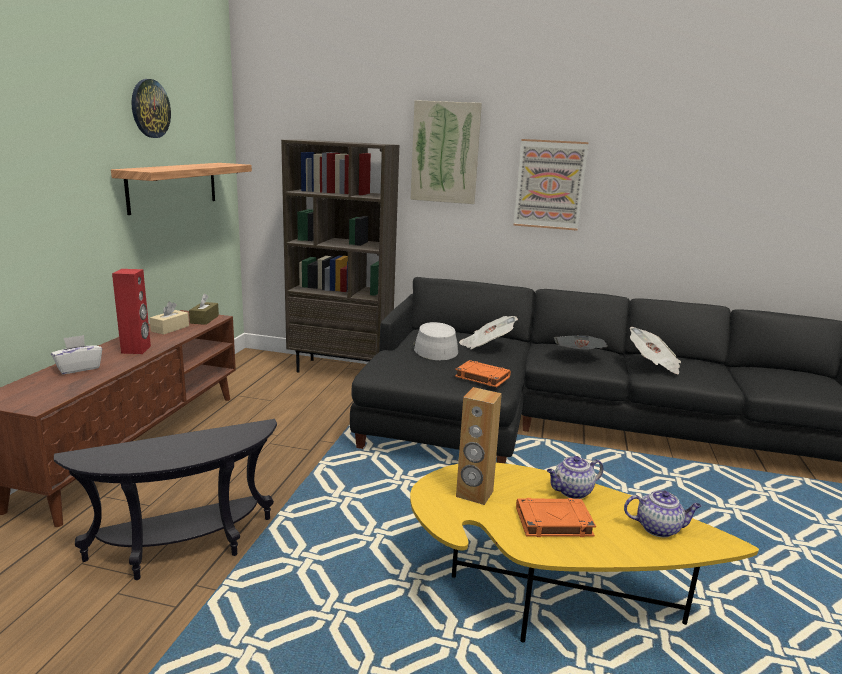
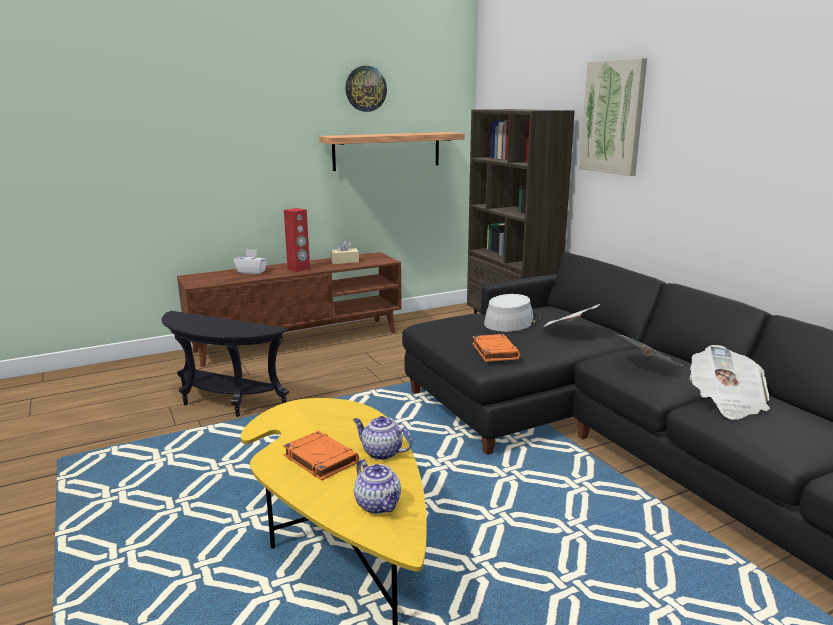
camera: 50 degrees right, 0 degrees up
brown tissue box [189,294,219,325] -> none
brown speaker [456,387,502,505] -> none
picture [513,139,589,231] -> none

